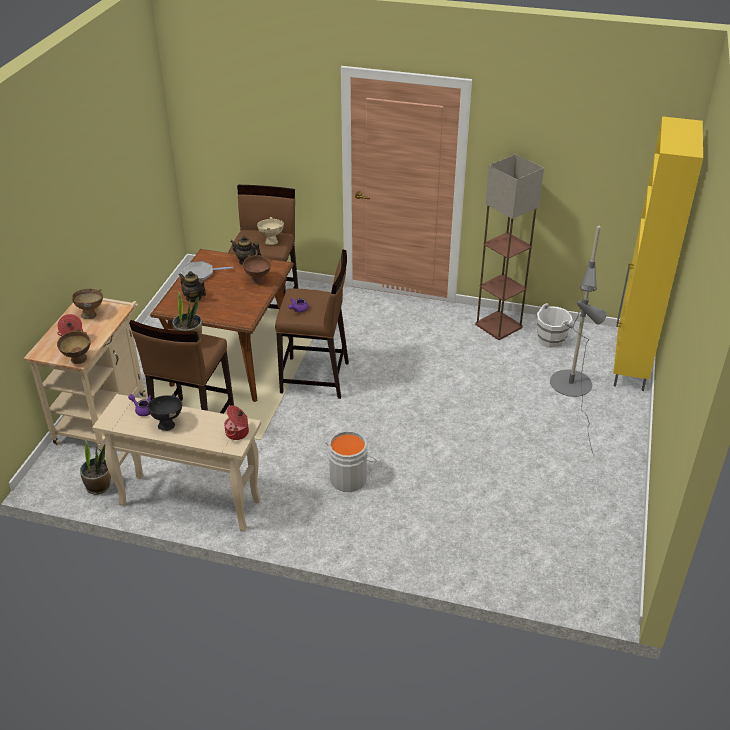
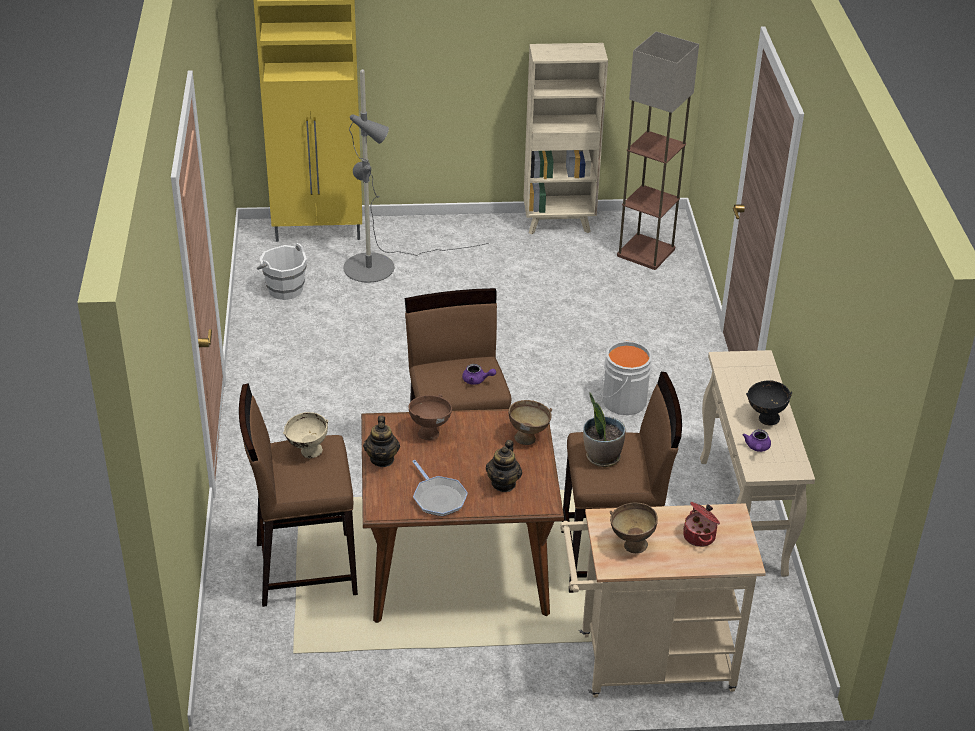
camera: 110 degrees left, 0 degrees up
brown bowl [57,329,91,364] -> brown bowl moved to [508,400,552,445]
potted plant [80,439,111,494] -> none
cooking pot [224,406,249,440] -> none
floor lamp [475,154,544,340] -> floor lamp moved to [617,32,699,270]
none -> beige bookcase [523,43,608,235]

